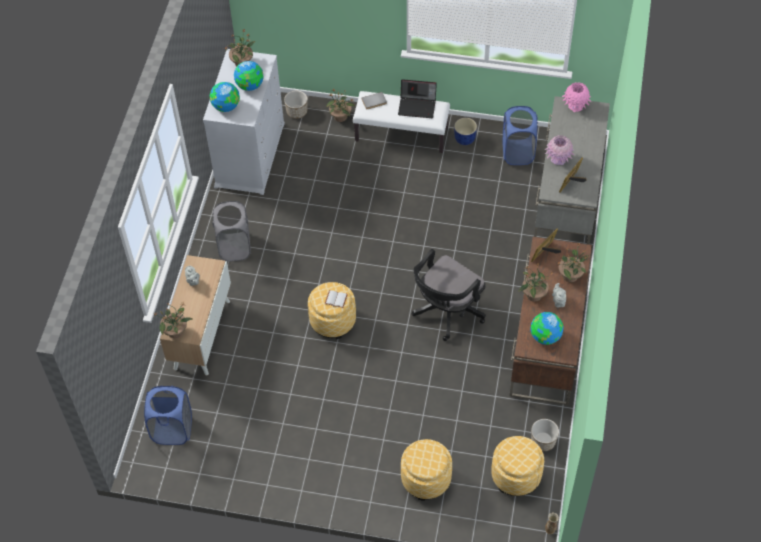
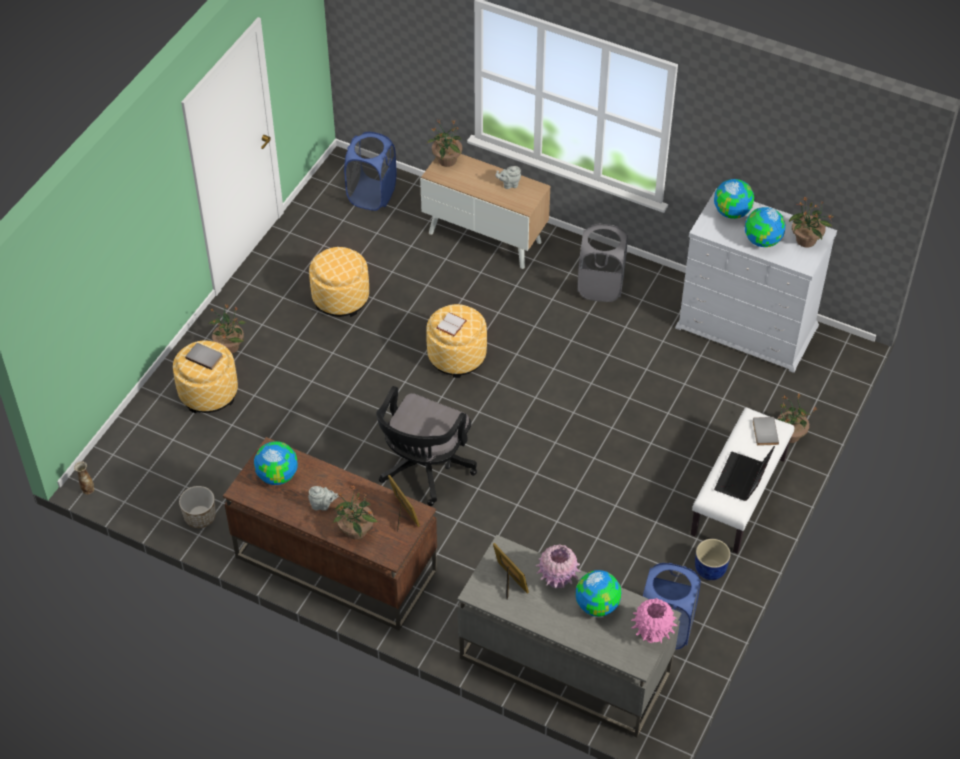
camera: 105 degrees right, 5 degrees down
planter [284,91,307,119] -> none
black office chair [412,249,486,341] -> black office chair turned 120 degrees counterclockwise [376,386,477,506]
ottoman [492,436,544,496] -> ottoman moved to [309,247,369,317]
potted plant [518,263,553,301] -> potted plant moved to [209,304,246,354]
none -> grey book [185,343,223,370]
none -> globe [576,570,621,617]

